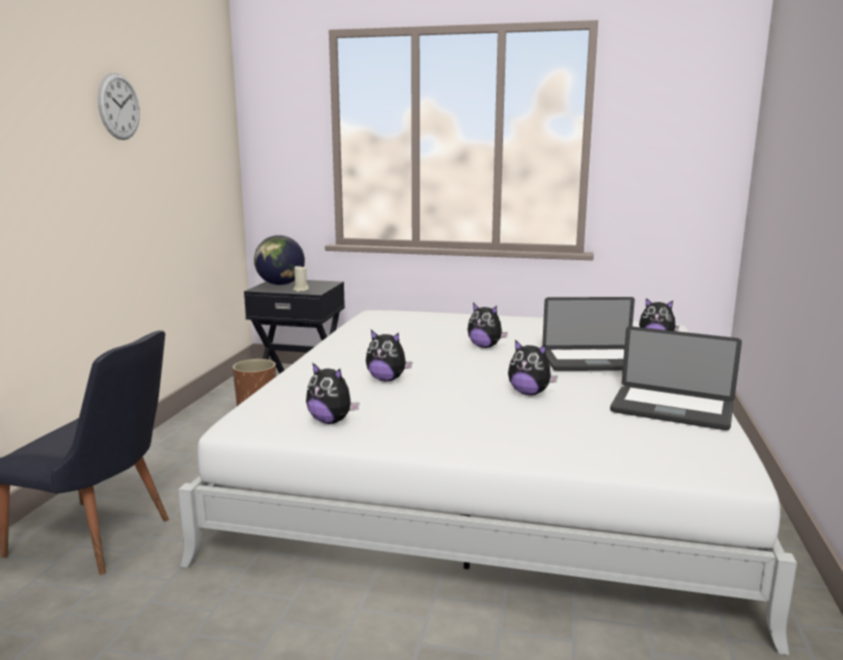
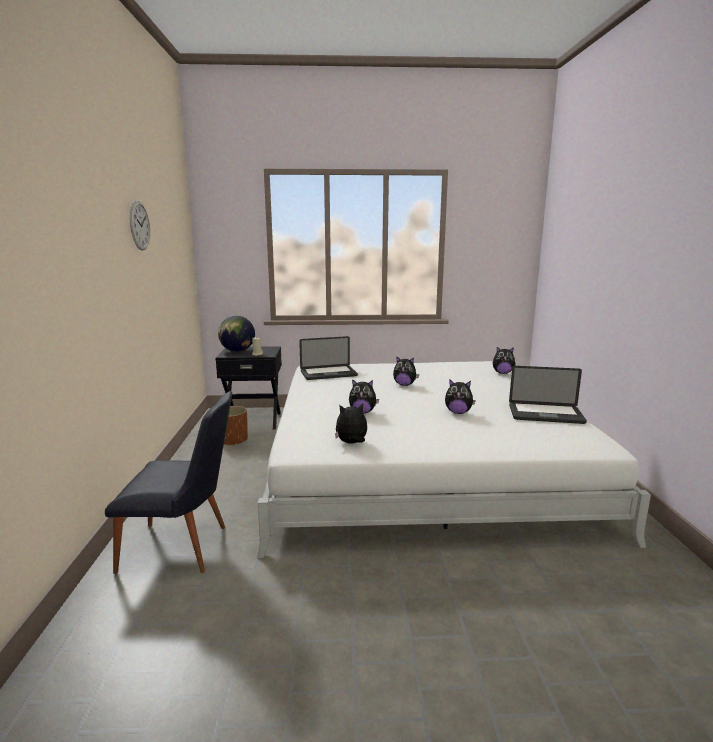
camera: 15 degrees left, 0 degrees up
plush toy [306,362,359,424] -> plush toy turned 150 degrees clockwise [335,403,367,444]
laptop [542,297,635,371] -> laptop moved to [299,336,358,380]

